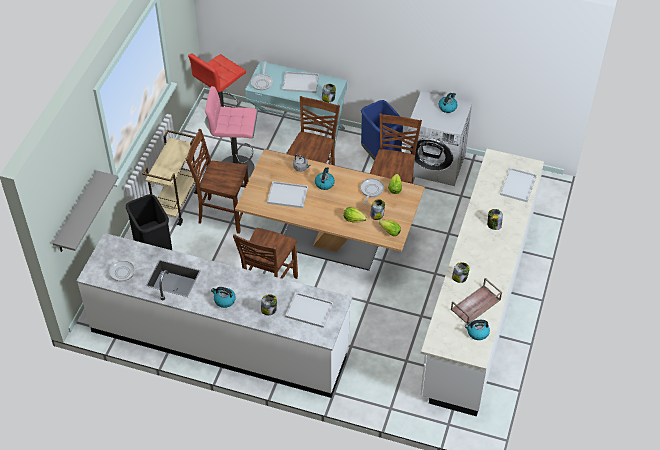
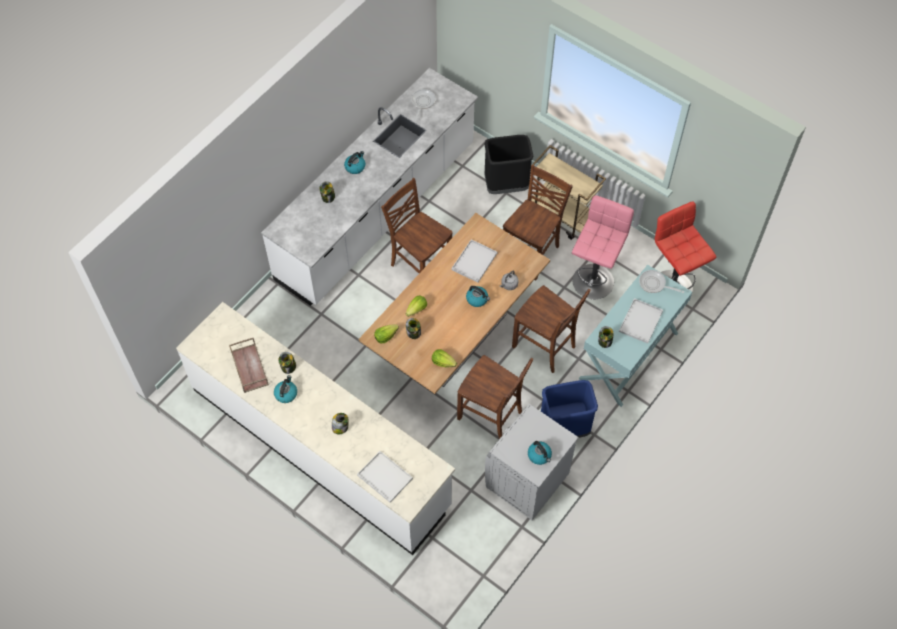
camera: 110 degrees right, 10 degrees up
grey shelf [52,171,119,252] -> none
white tray [285,292,333,328] -> none
frying pan [360,178,384,205] -> none
kettle [465,320,490,340] -> kettle moved to [274,375,297,403]

